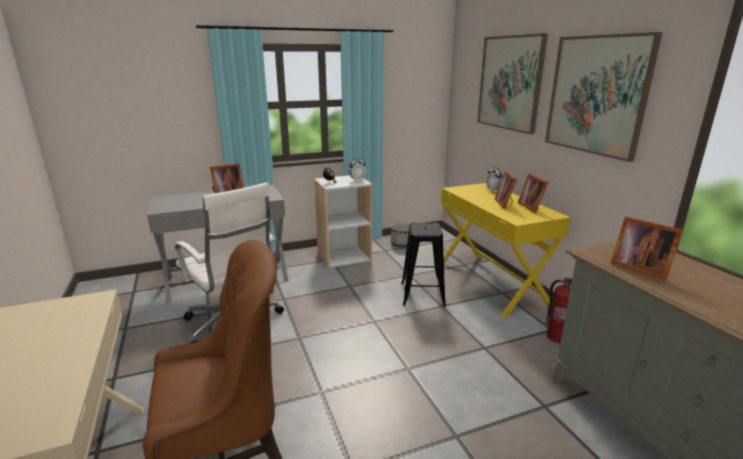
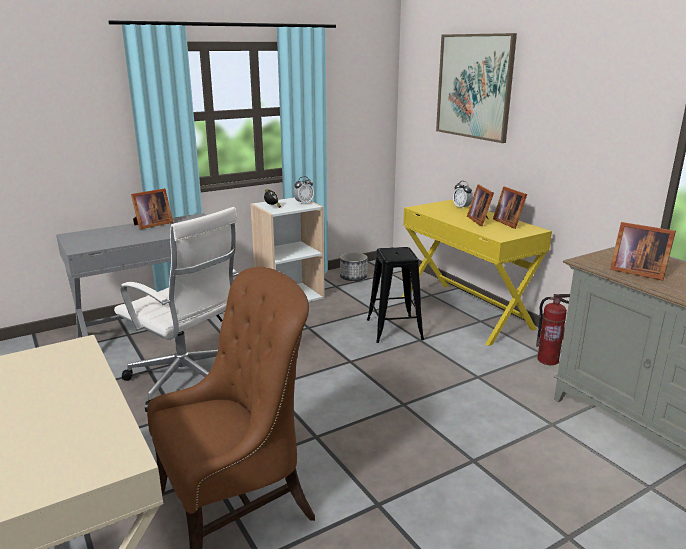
camera: 10 degrees left, 0 degrees up
picture [545,32,662,162] -> none

